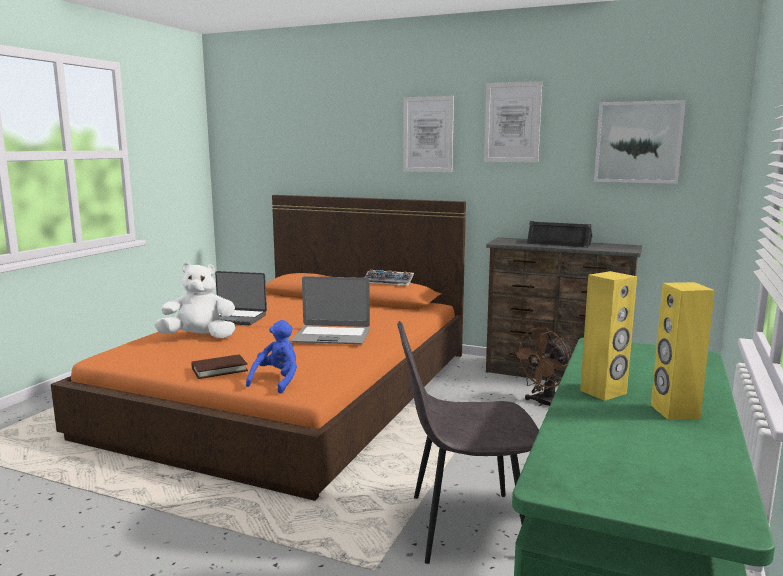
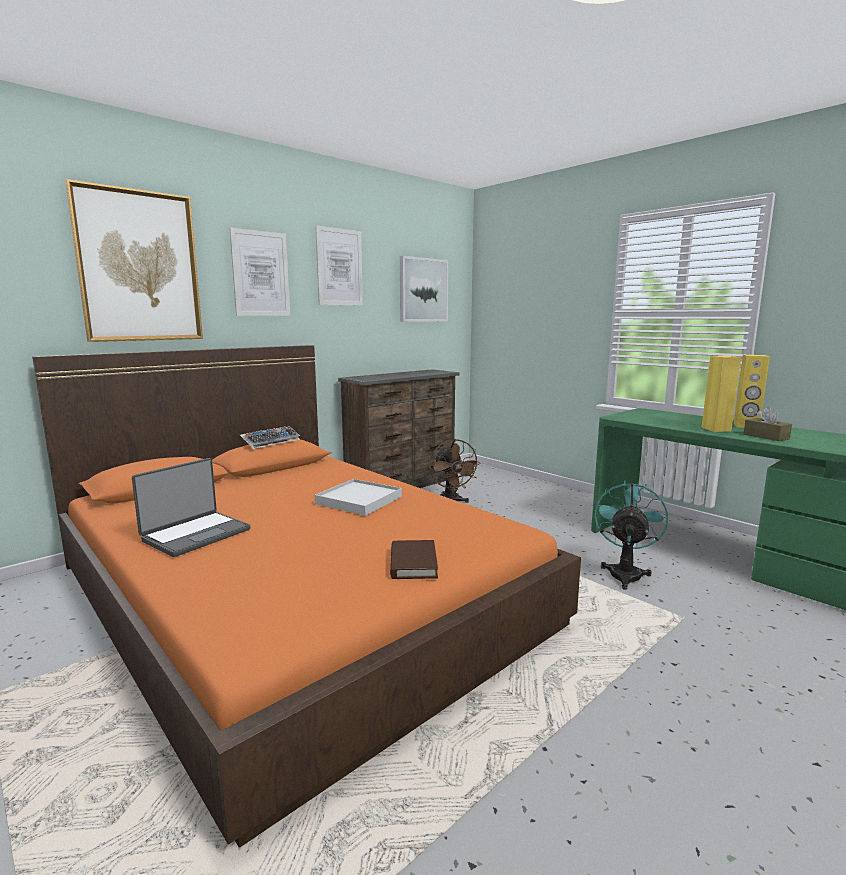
camera: 65 degrees left, 0 degrees up
white plush toy [154,263,235,338] -> none
blue plush toy [246,320,297,394] -> none
laptop [291,276,370,344] -> white tray [315,479,402,516]
grey chair [397,321,539,564] -> turquoise fan [595,480,668,590]
black speaker [527,221,592,248] -> none
none -> picture [65,179,203,342]
none -> brown tissue box [743,407,792,441]

